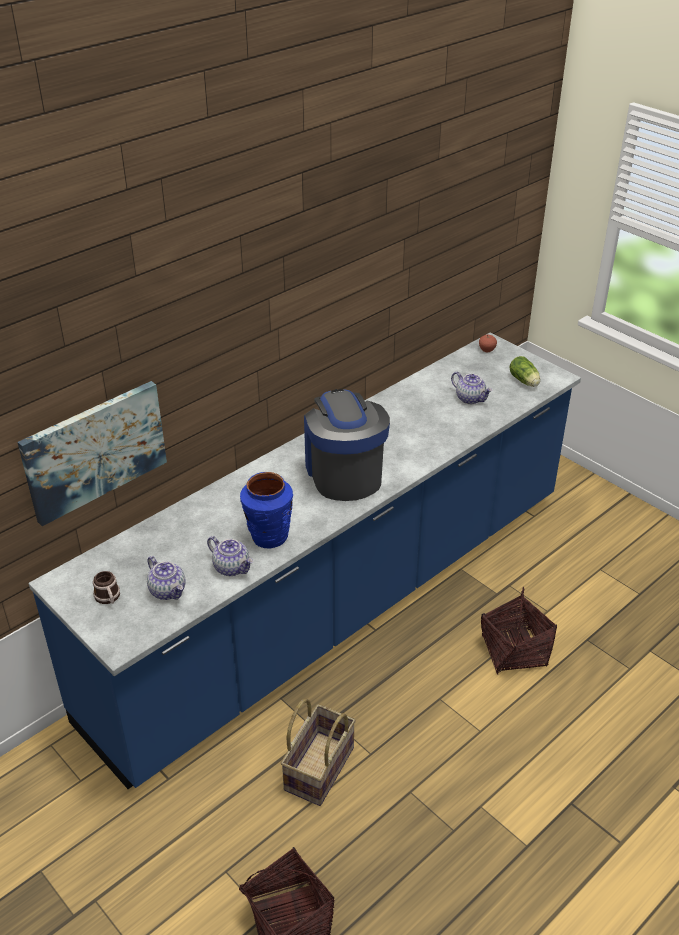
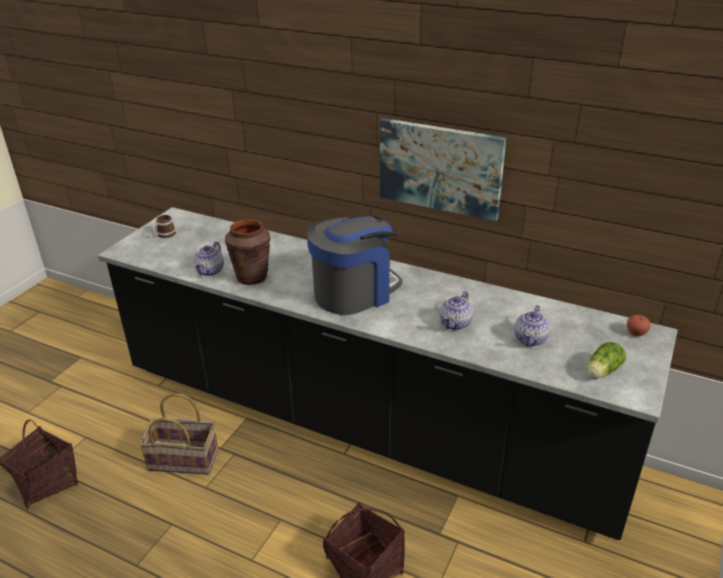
camera: 70 degrees right, 5 degrees down
picture [17,381,167,526] -> picture moved to [380,118,506,221]
blue counter [28,333,581,789] -> black counter [98,207,678,541]
teapot [147,556,185,600] -> teapot moved to [440,291,473,330]
blue vase [240,472,293,549] -> brown vase [225,219,270,285]

